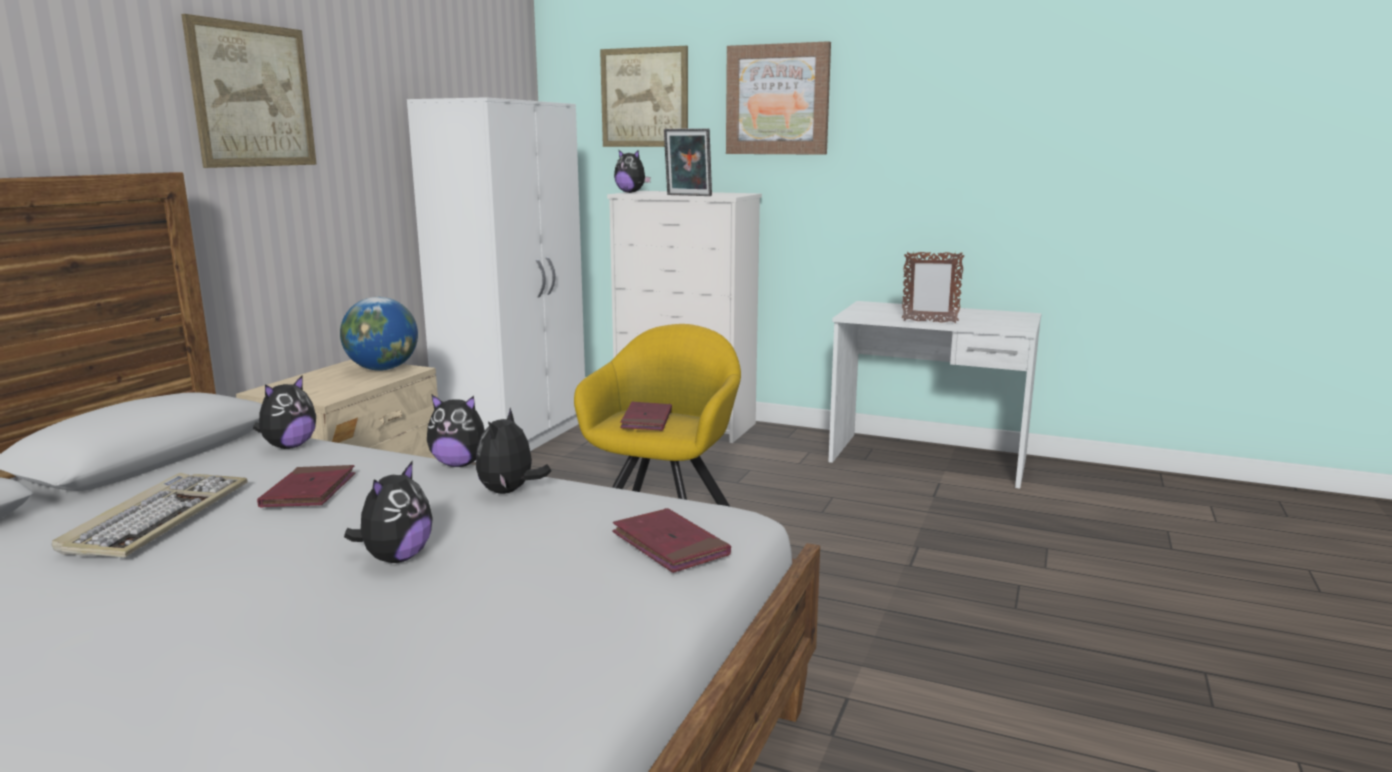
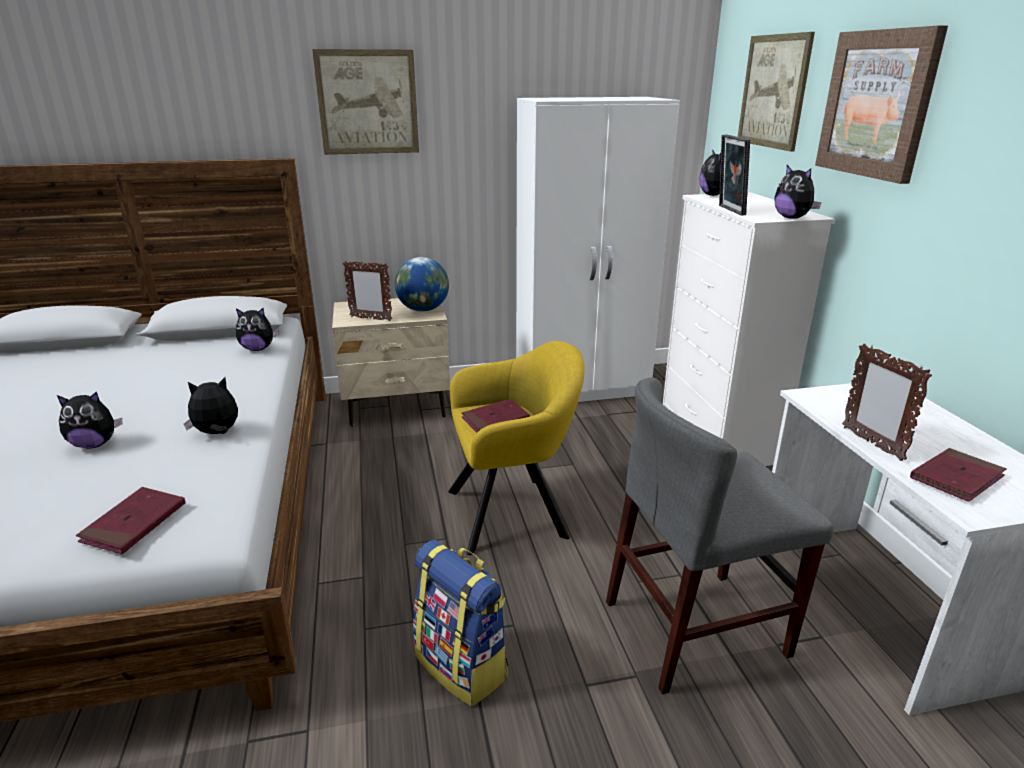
camera: 55 degrees right, 10 degrees up
keyboard [52,473,248,557] -> none
red book [257,465,356,507] -> red book moved to [910,448,1006,502]
plush toy [427,394,485,467] -> plush toy moved to [775,165,822,219]
none -> picture frame [343,261,393,321]
none -> backpack [413,540,508,706]
none -> grey chair [606,377,833,694]

